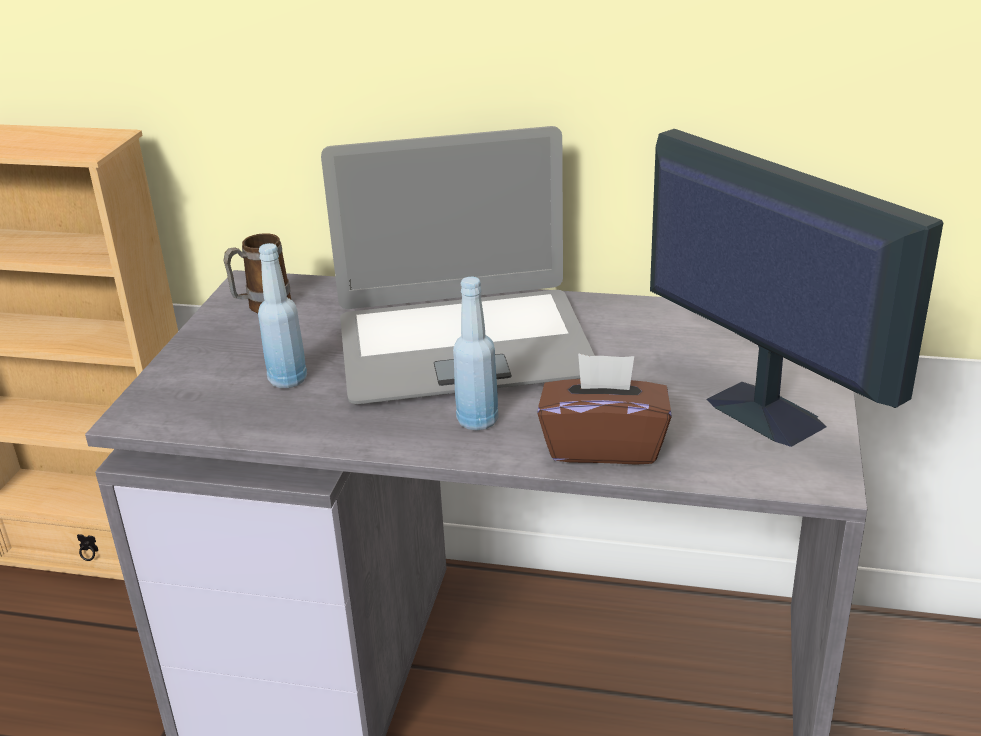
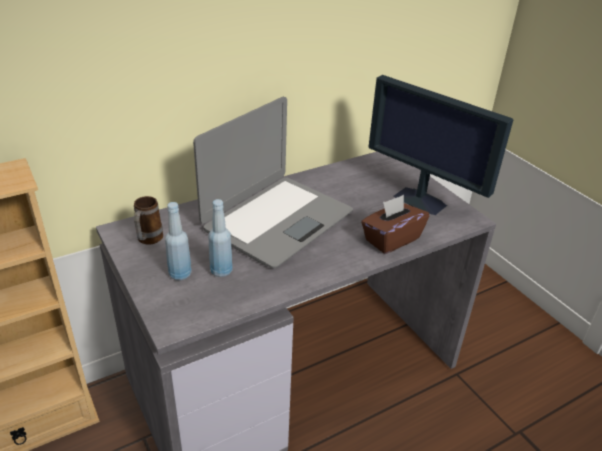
camera: 45 degrees left, 5 degrees up
blue bottle [453,277,499,431] -> blue bottle moved to [165,202,192,280]
monitor [650,129,943,447] -> monitor turned 150 degrees counterclockwise [369,75,513,215]

